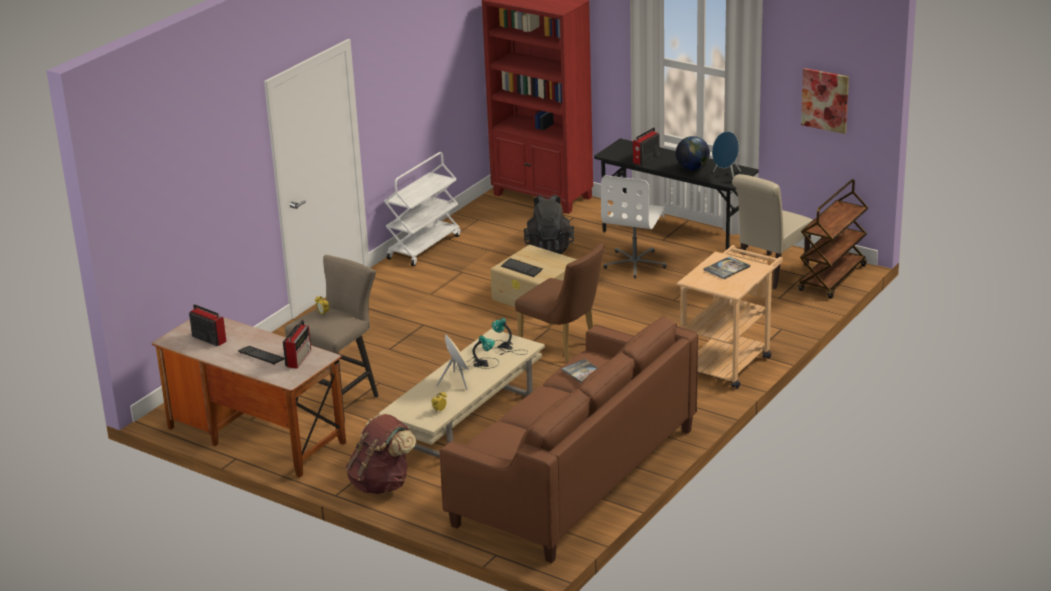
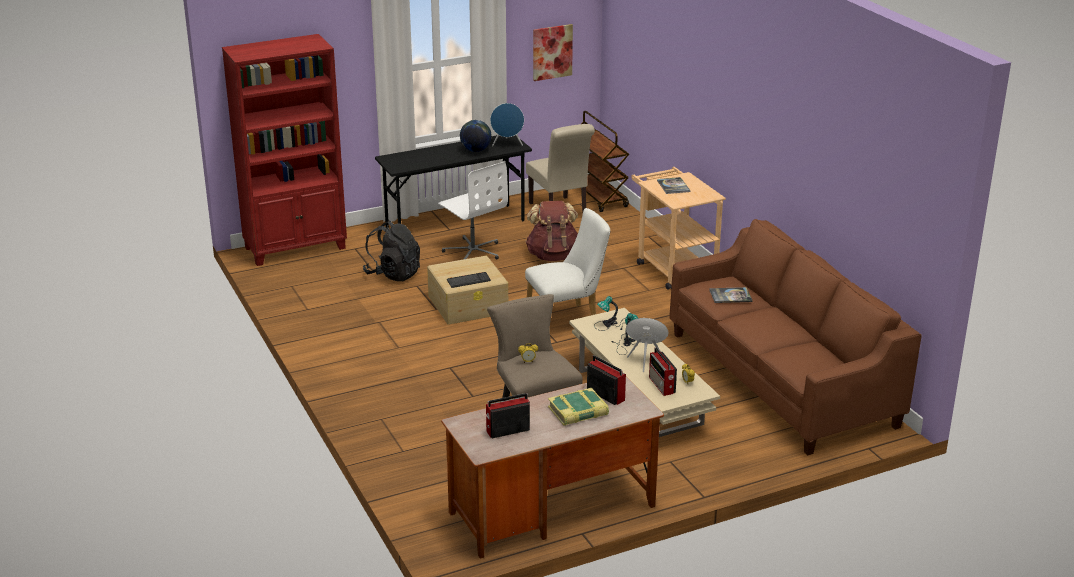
camera: 60 degrees left, 0 degrees up
keyboard [238,346,285,365] -> book [548,388,609,426]
brown backpack [345,413,416,494] -> brown backpack moved to [525,201,578,261]
white cart [384,152,460,266] -> none
brown chair [515,243,605,362] -> white chair [525,208,611,315]
radio [633,127,660,165] -> radio moved to [649,347,677,396]

